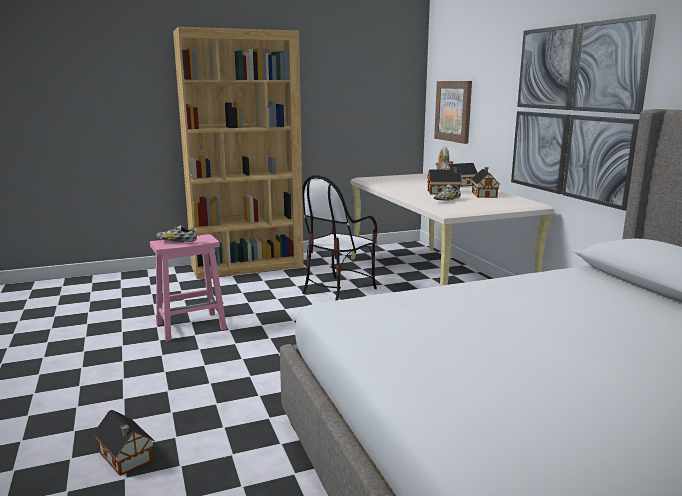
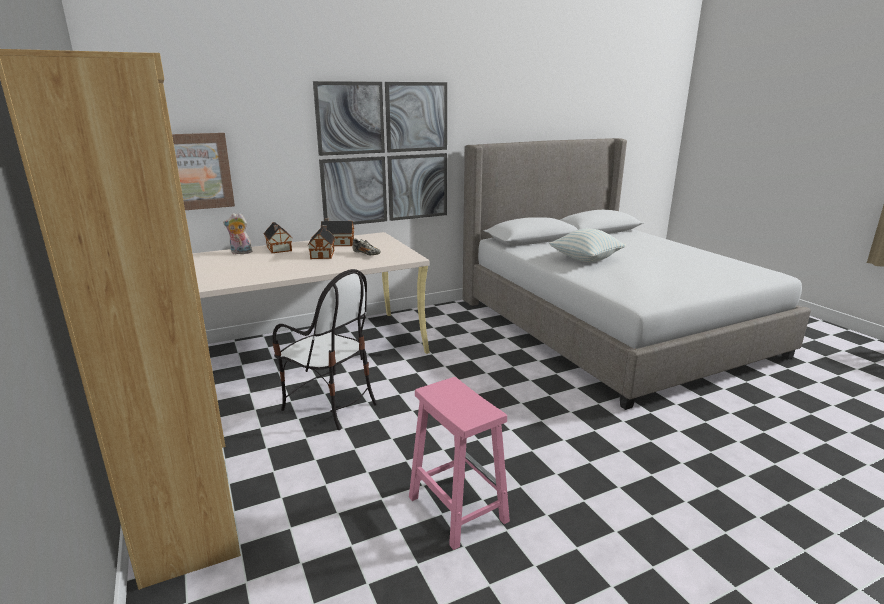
camera: 95 degrees left, 5 degrees up
toy house [93,410,155,476] -> none
shoe [156,224,197,242] -> none
none -> pillow [549,229,626,262]

